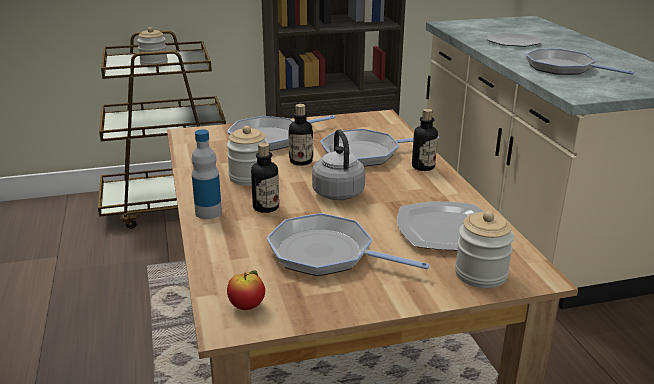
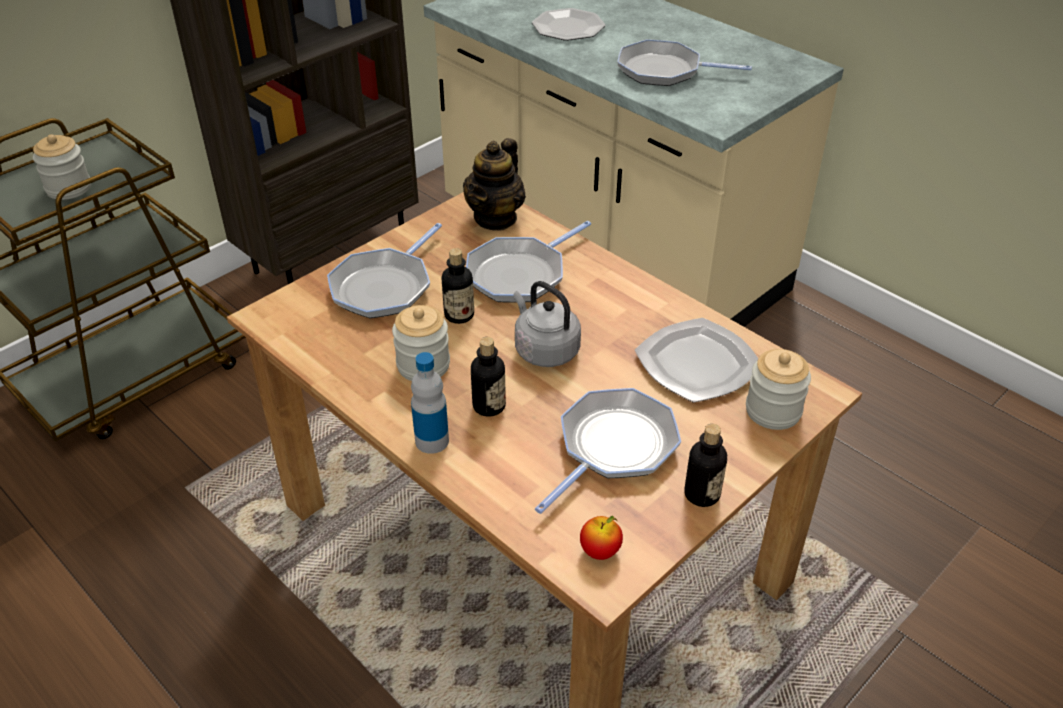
camera: 30 degrees left, 15 degrees up
frying pan [266,213,430,276] -> frying pan turned 135 degrees clockwise [535,388,681,514]
bottle [412,108,438,171] -> bottle moved to [684,424,727,507]
none -> teapot [463,138,526,230]

